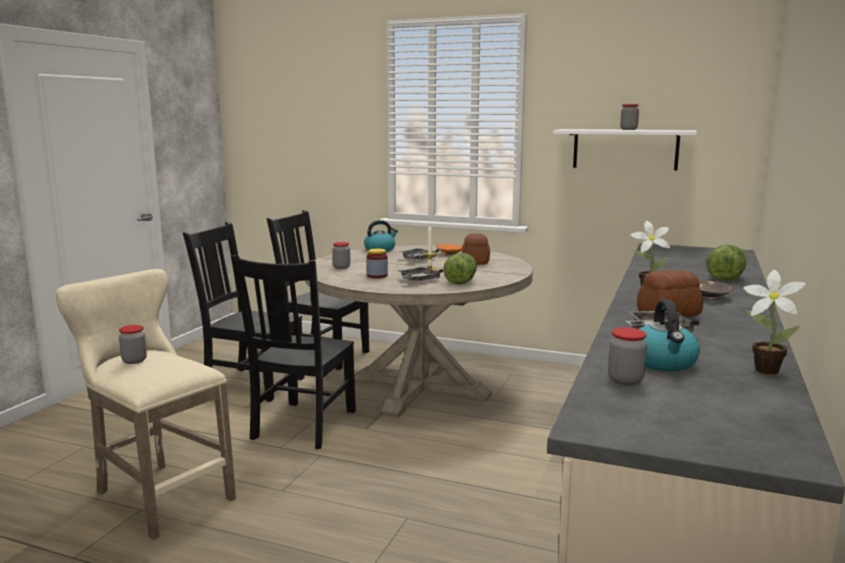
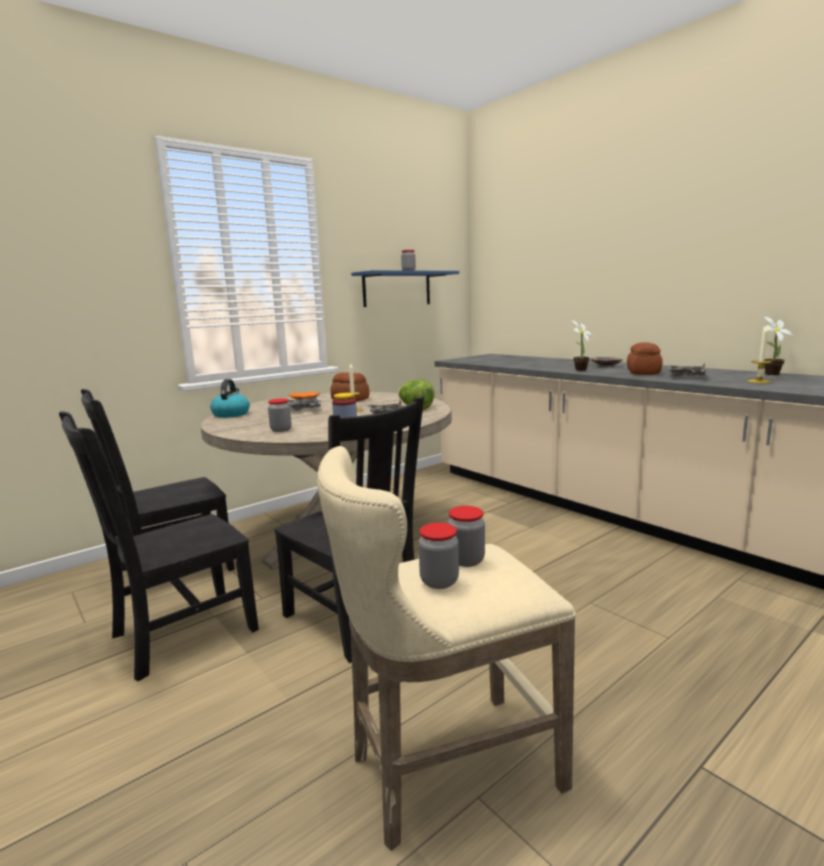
camera: 60 degrees left, 0 degrees up
white shelf [553,129,697,171] -> blue shelf [351,270,459,307]
jar [608,327,647,385] -> jar moved to [448,506,485,567]
kettle [639,299,700,371] -> candle [748,326,772,383]
lettuce [706,244,746,280] -> none

